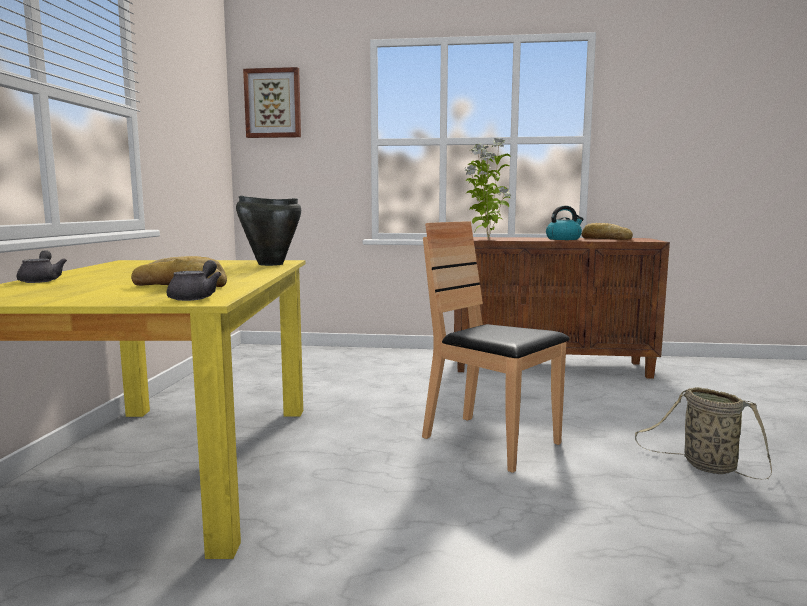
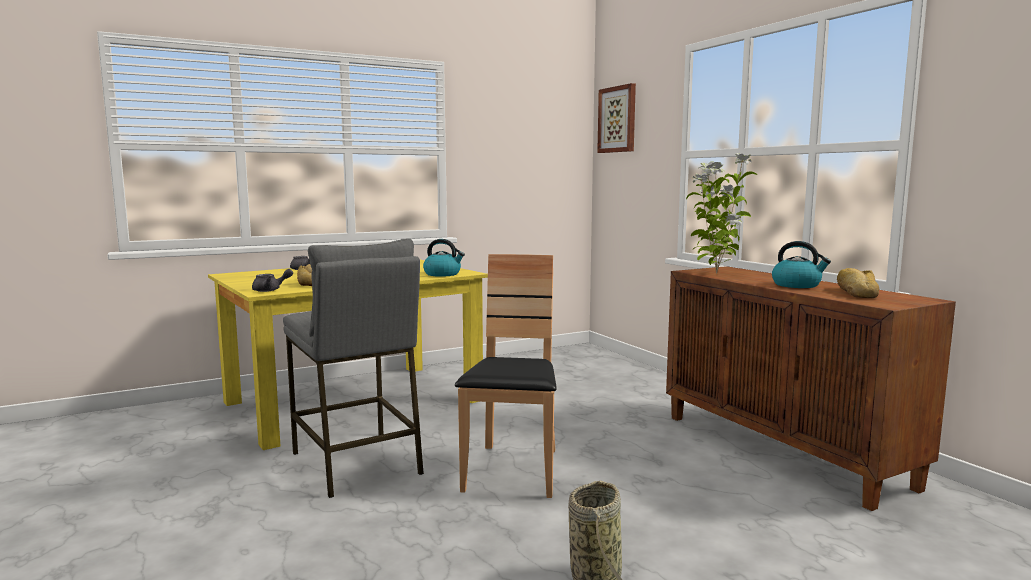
camera: 55 degrees right, 0 degrees up
black cooking pot [236,196,301,266] -> kettle [423,239,465,277]
none -> grey stool [283,239,424,498]

